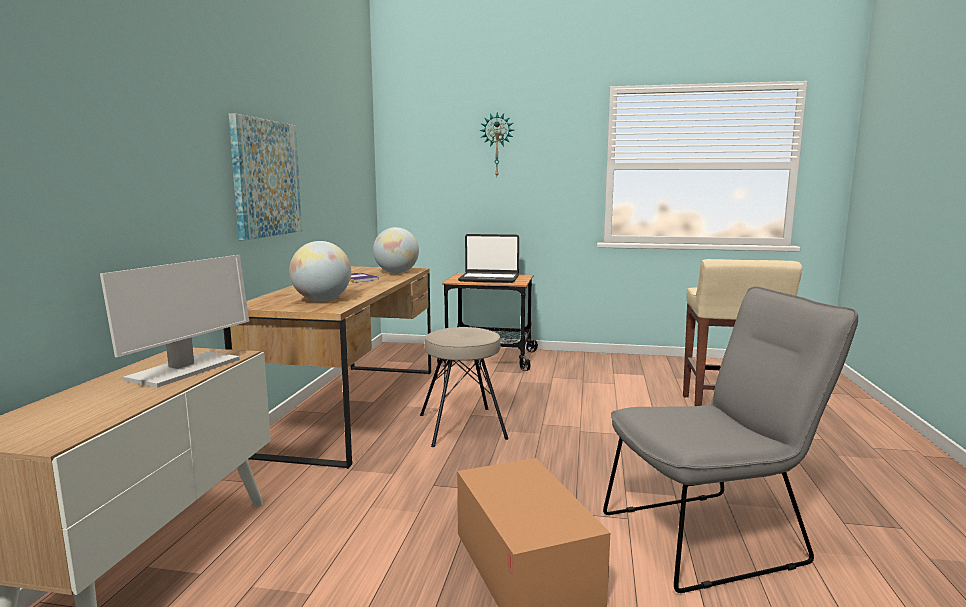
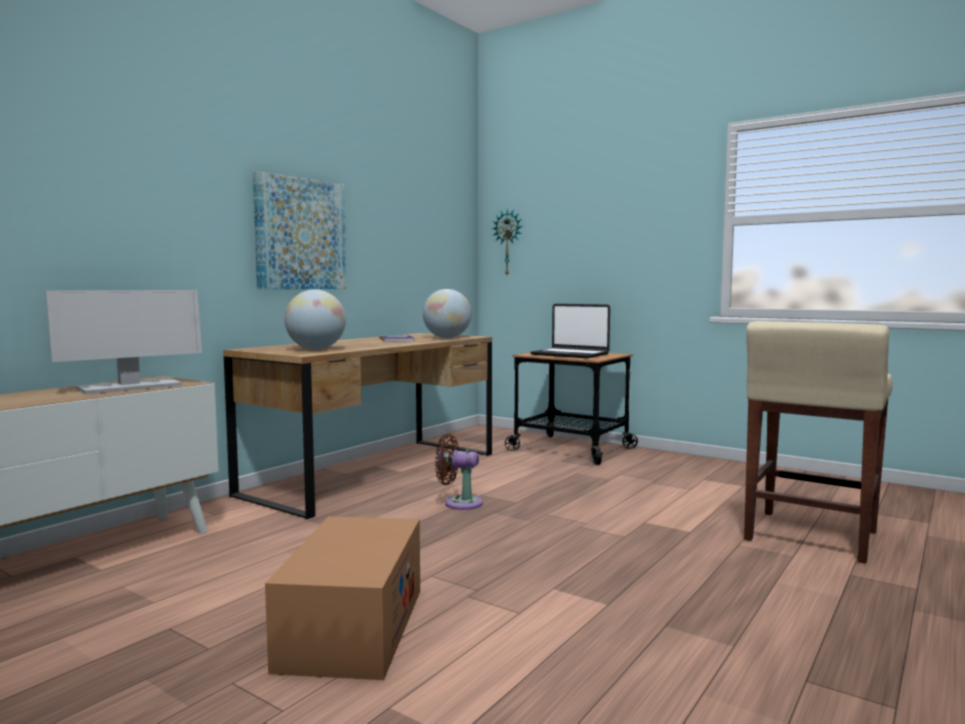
camera: 25 degrees right, 5 degrees down
beige stool [420,327,509,447] -> brown fan [435,434,483,510]
wall clock [480,112,514,176] -> wall clock moved to [492,208,523,275]
grey chair [603,286,858,593] -> none

